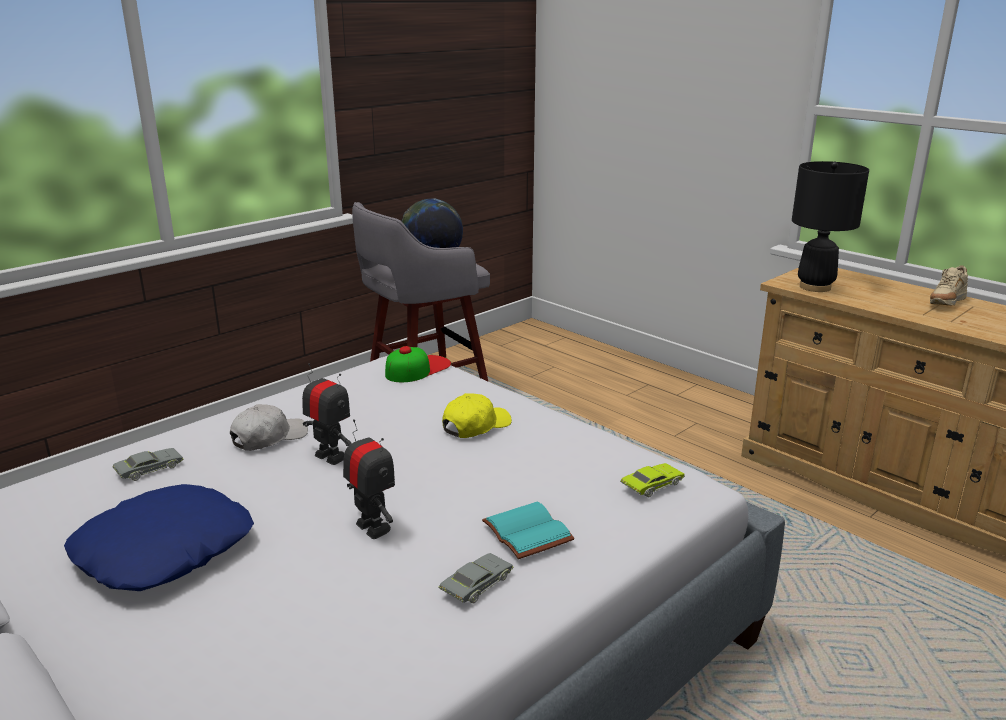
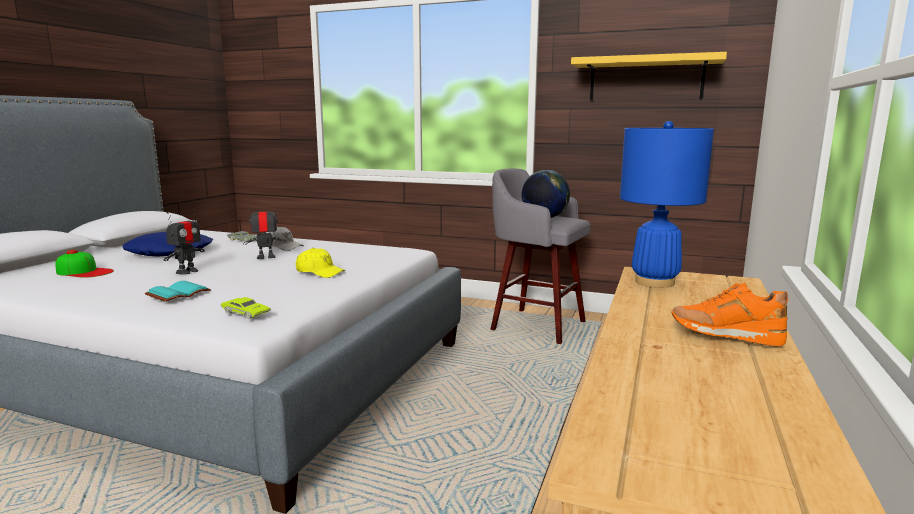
camera: 65 degrees right, 10 degrees down
toy robot [302,363,352,465] -> toy robot turned 120 degrees counterclockwise [243,201,286,259]
cap [385,346,451,382] -> cap moved to [55,250,114,278]
grey toy car [439,553,514,603] -> none
black table lamp [792,161,869,292] -> blue table lamp [620,121,714,288]
beige shoe [930,266,968,305] -> orange shoe [671,283,788,347]
none -> yellow shelf [571,52,727,100]

